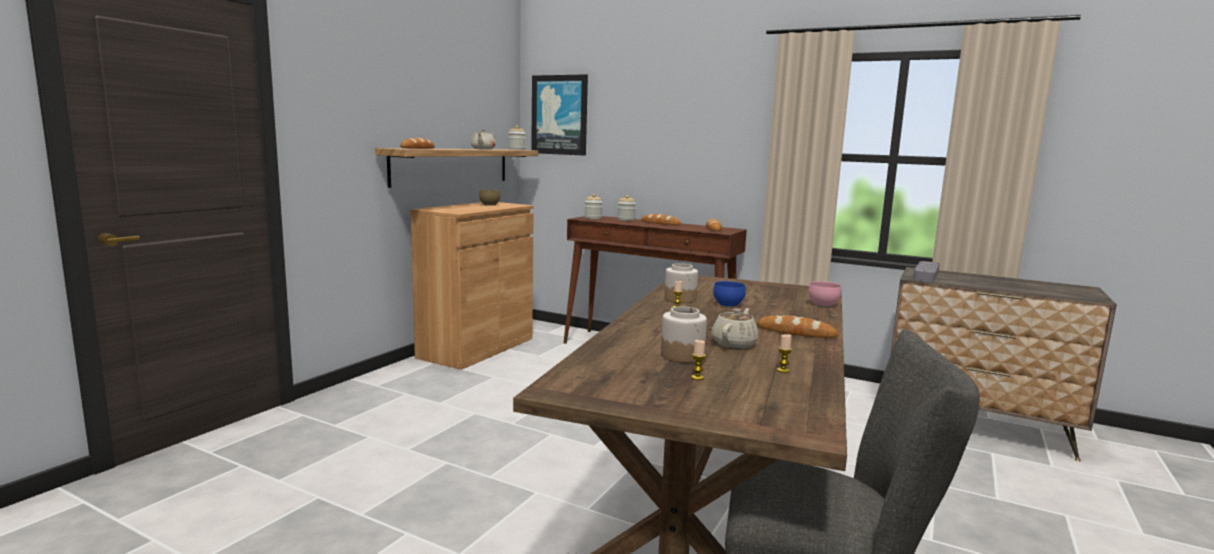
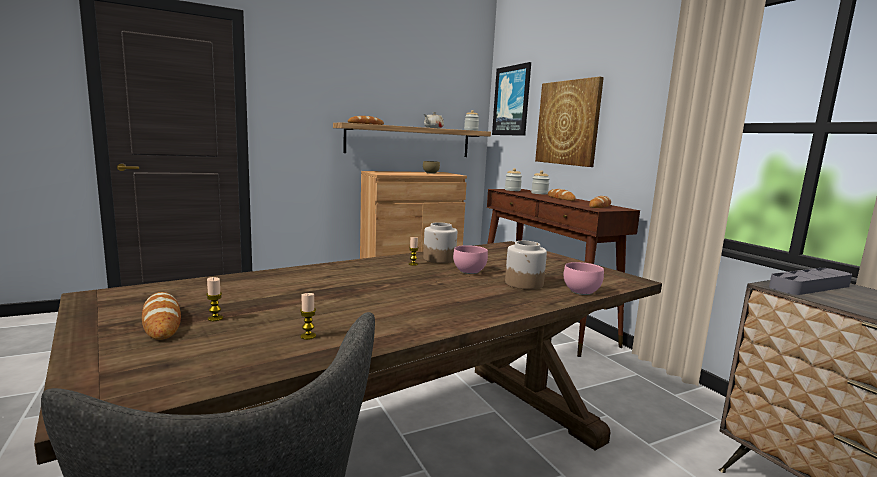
camera: 35 degrees right, 0 degrees up
jar [661,306,707,363] -> jar moved to [505,241,547,290]
beige teapot [711,308,759,349] -> none
blue bowl [713,281,746,307] -> pink bowl [453,245,488,274]
bread [757,315,839,338] -> bread moved to [142,292,181,340]
none -> picture [535,77,604,167]

